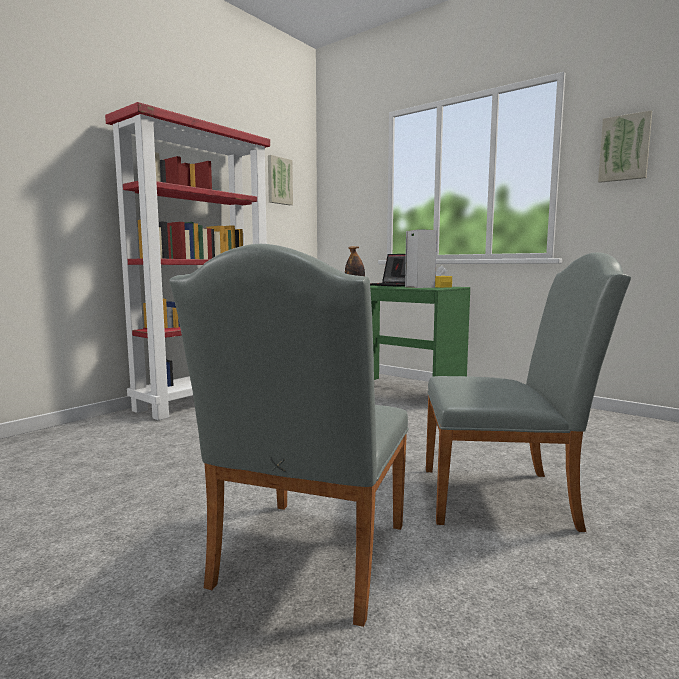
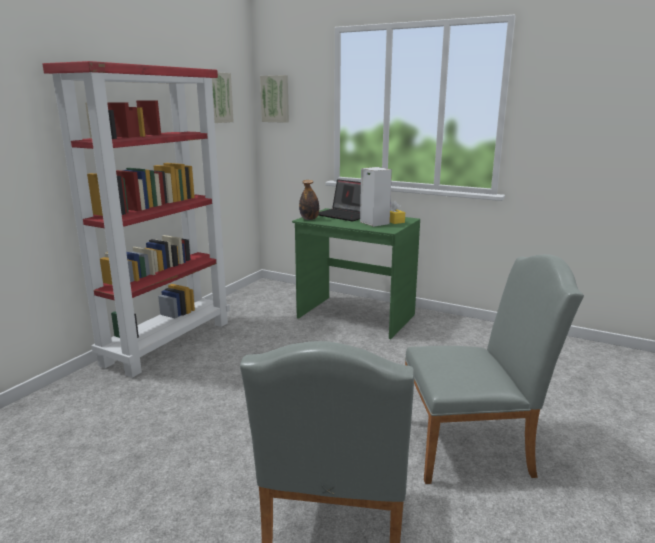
camera: 10 degrees left, 10 degrees up
picture [598,110,652,183] -> picture moved to [260,75,289,123]

